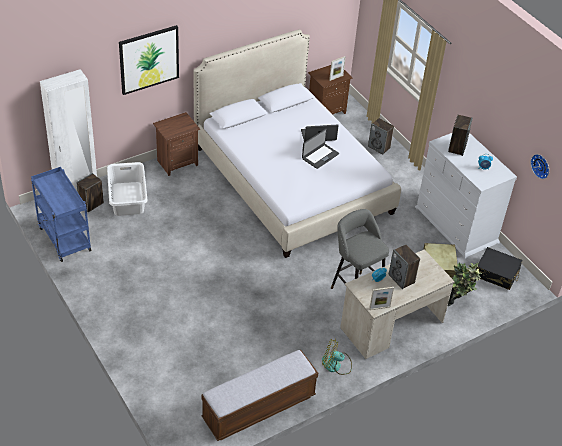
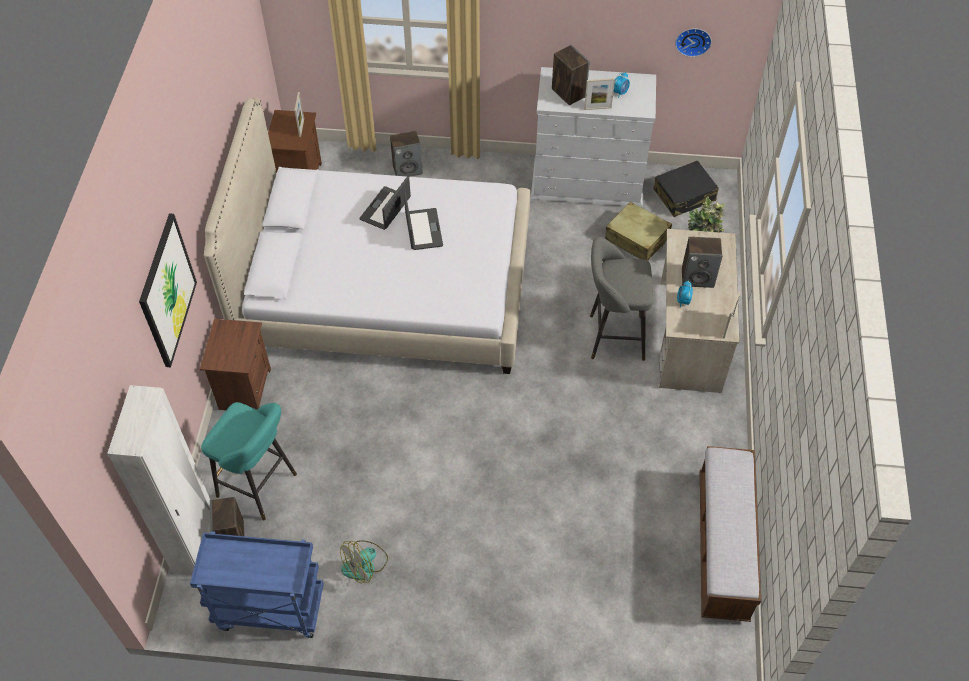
camera: 50 degrees left, 10 degrees up
white laundry basket [107,162,148,216] -> turquoise stool [201,402,297,520]
fan [322,339,352,375] -> fan moved to [340,540,388,583]
none -> picture frame [584,78,615,110]

